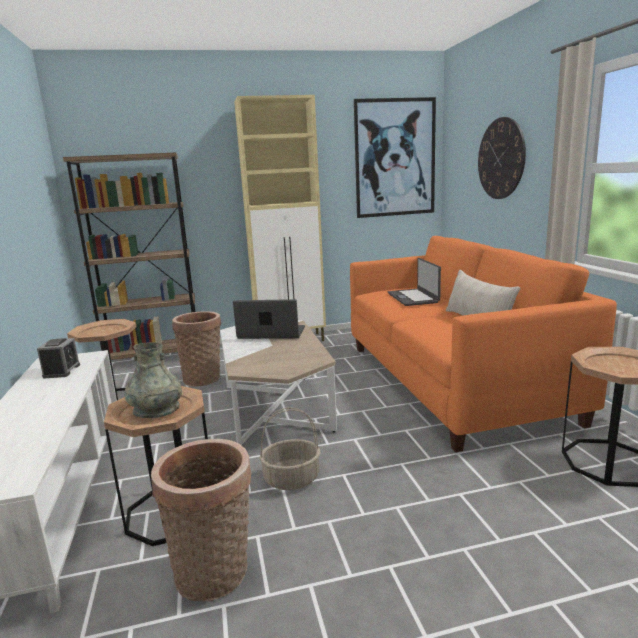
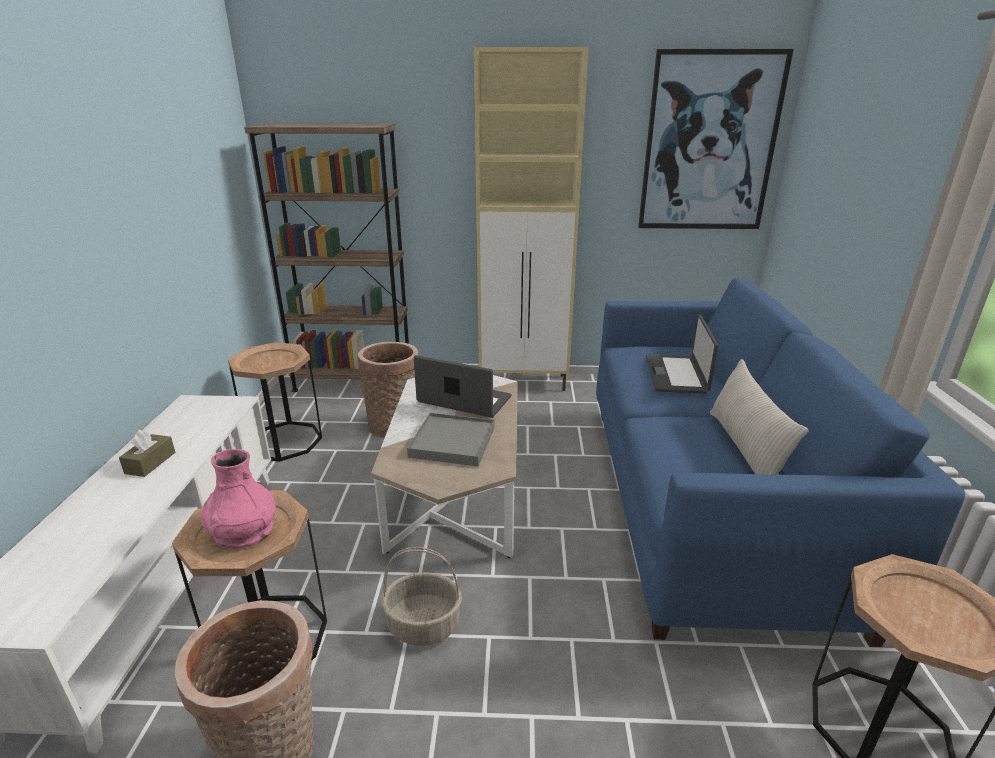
camera: 15 degrees right, 10 degrees up
alarm clock [37,338,80,378] -> none
grey vase [124,342,182,418] -> pink vase [201,449,276,549]
orange sofa [350,236,617,452] -> blue sofa [596,278,965,647]
wall clock [478,117,526,199] -> none
none -> brown tissue box [119,430,176,477]
none -> grey tray [407,413,494,466]

